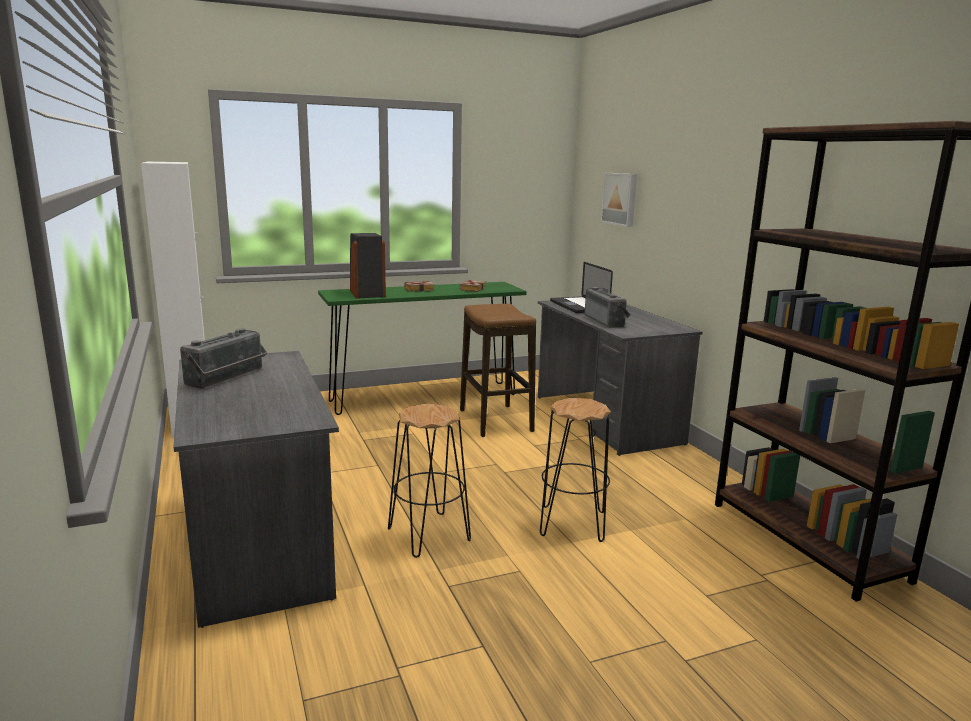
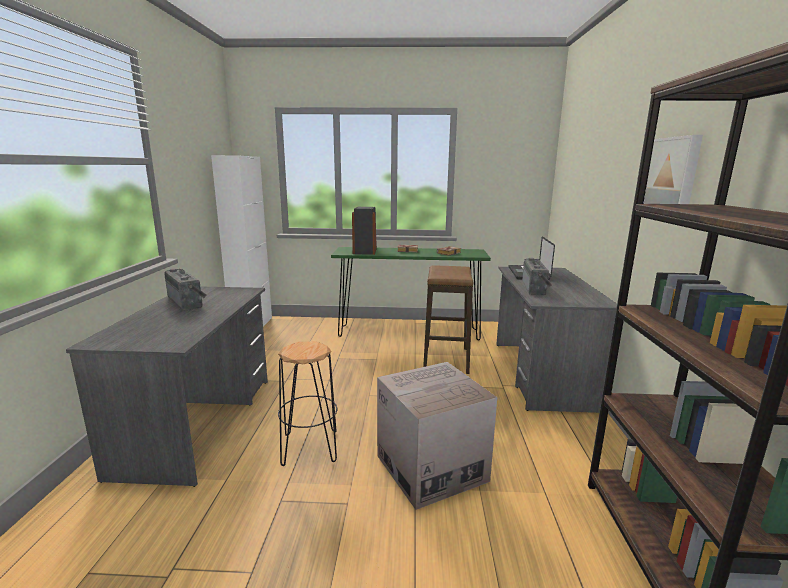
camera: 25 degrees right, 0 degrees up
radio [180,328,267,389] -> radio turned 90 degrees counterclockwise [164,268,206,311]
black stool [540,398,611,542] -> cardboard box [377,362,497,510]
picture [601,173,637,227] -> picture moved to [643,135,703,204]

